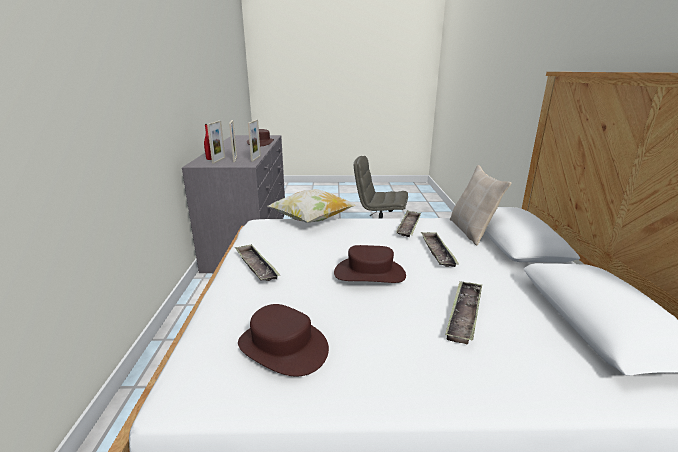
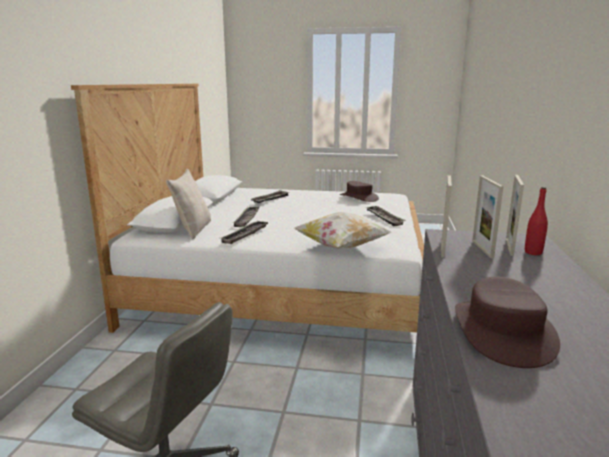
camera: 170 degrees left, 5 degrees down
brown hat [334,245,406,283] -> none

